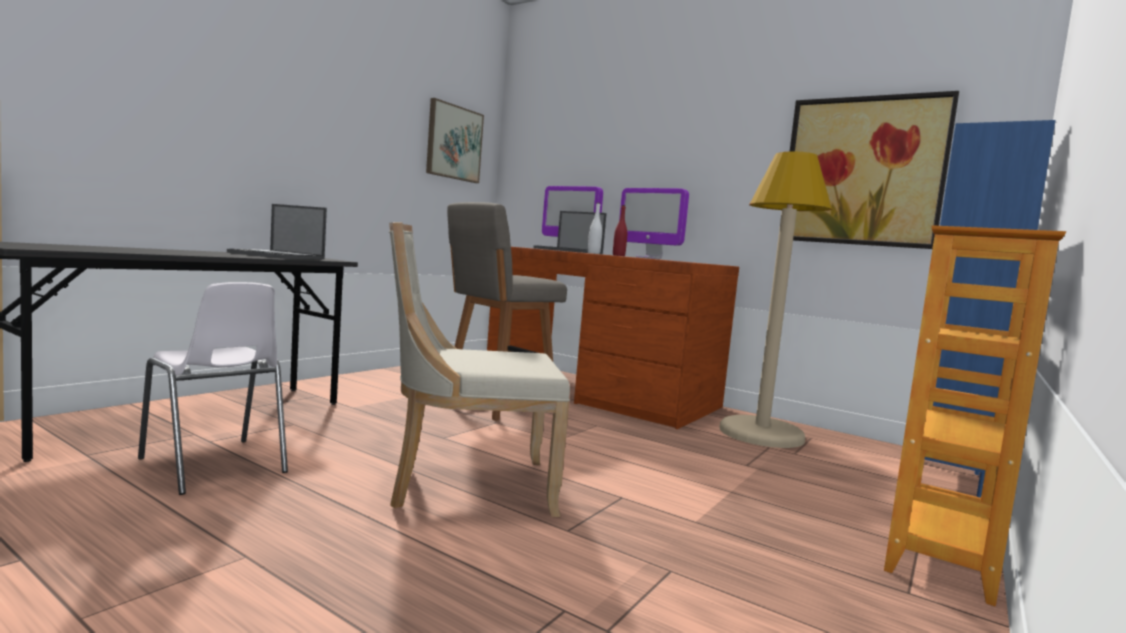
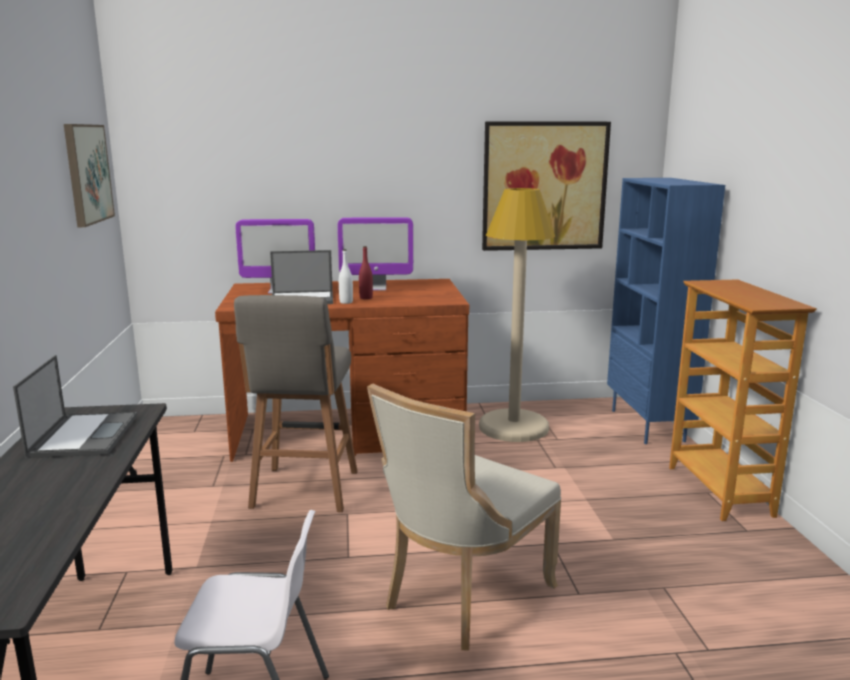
camera: 40 degrees left, 10 degrees up
laptop [227,204,327,260] -> laptop turned 75 degrees counterclockwise [13,355,137,458]

